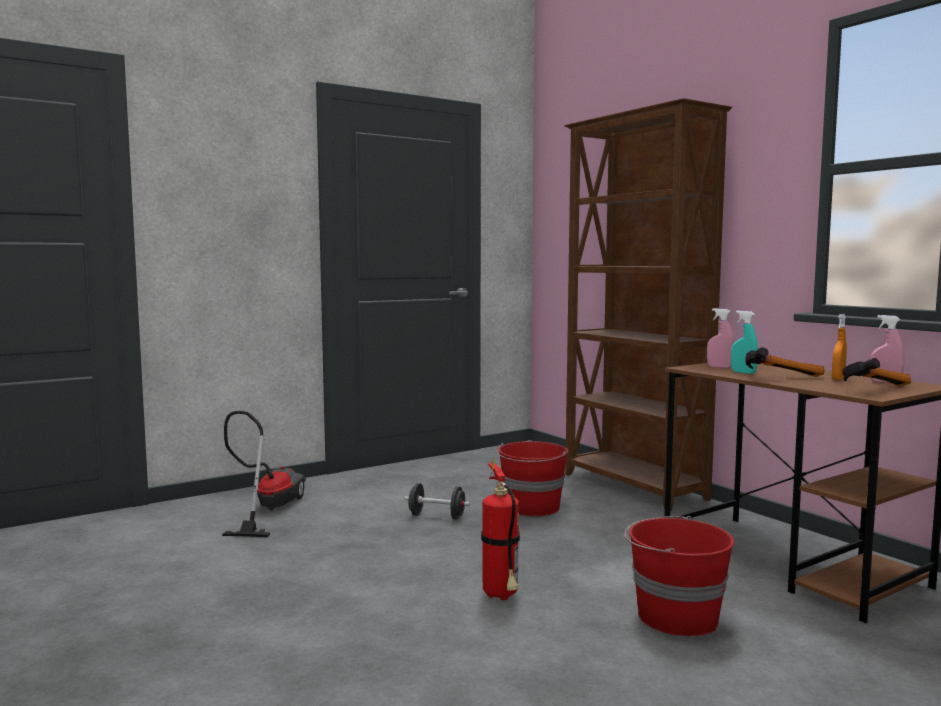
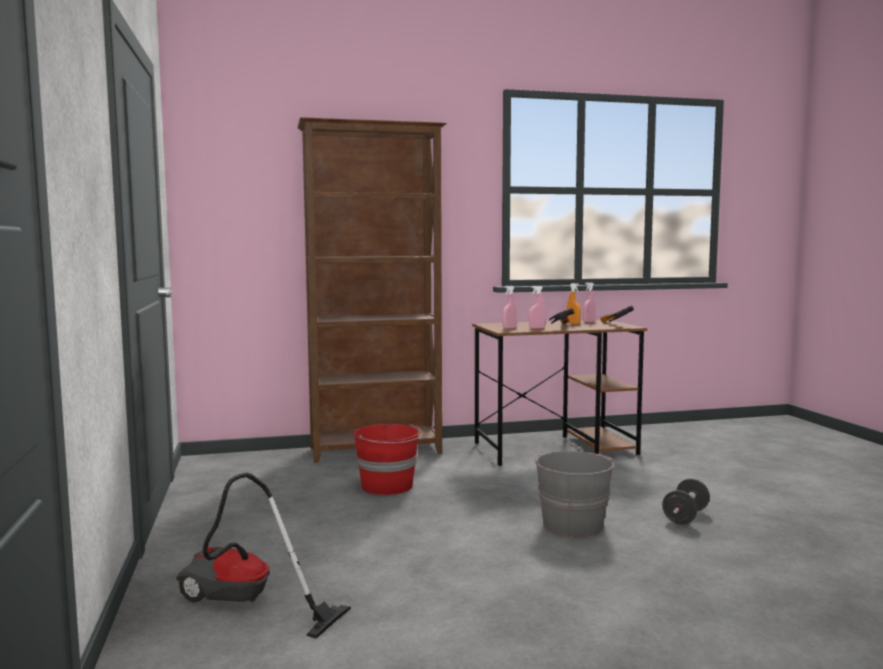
camera: 70 degrees left, 0 degrees up
black dumbbell [405,483,470,520] -> black dumbbell moved to [662,478,710,525]
fire extinguisher [481,458,520,600] -> grey bucket [534,451,614,537]
red bucket [624,516,734,636] -> none
turquoise spray bottle [731,311,758,374] -> pink spray bottle [529,286,546,329]

